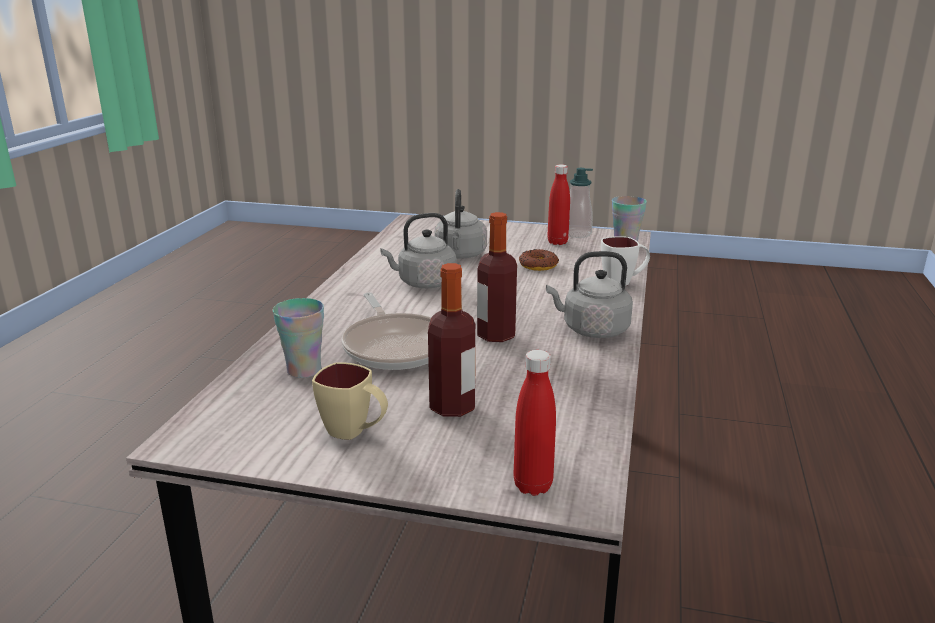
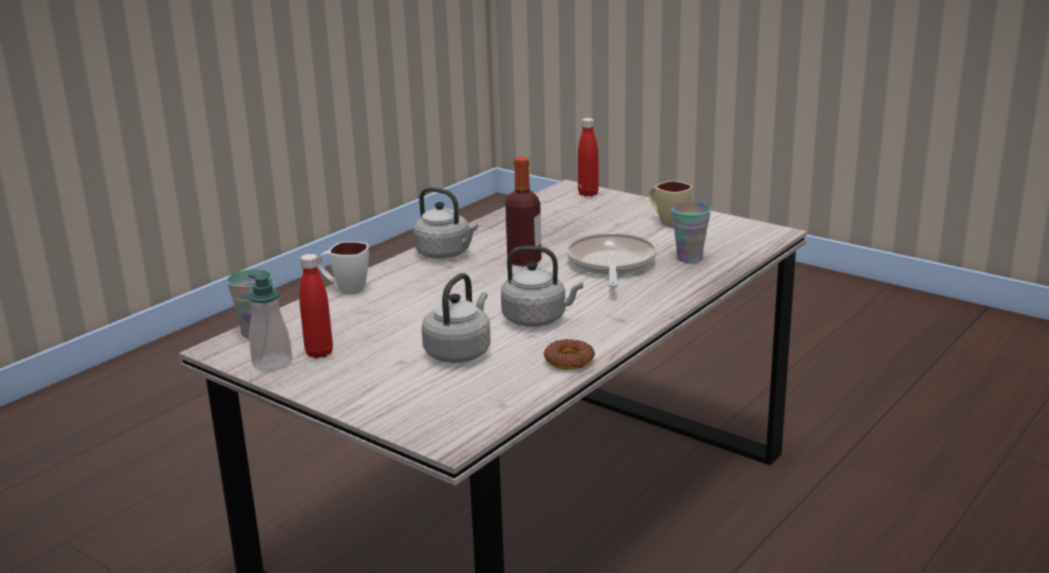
camera: 155 degrees left, 0 degrees up
bottle [428,263,476,417] -> none
donut [519,249,559,271] -> donut moved to [544,339,595,370]

